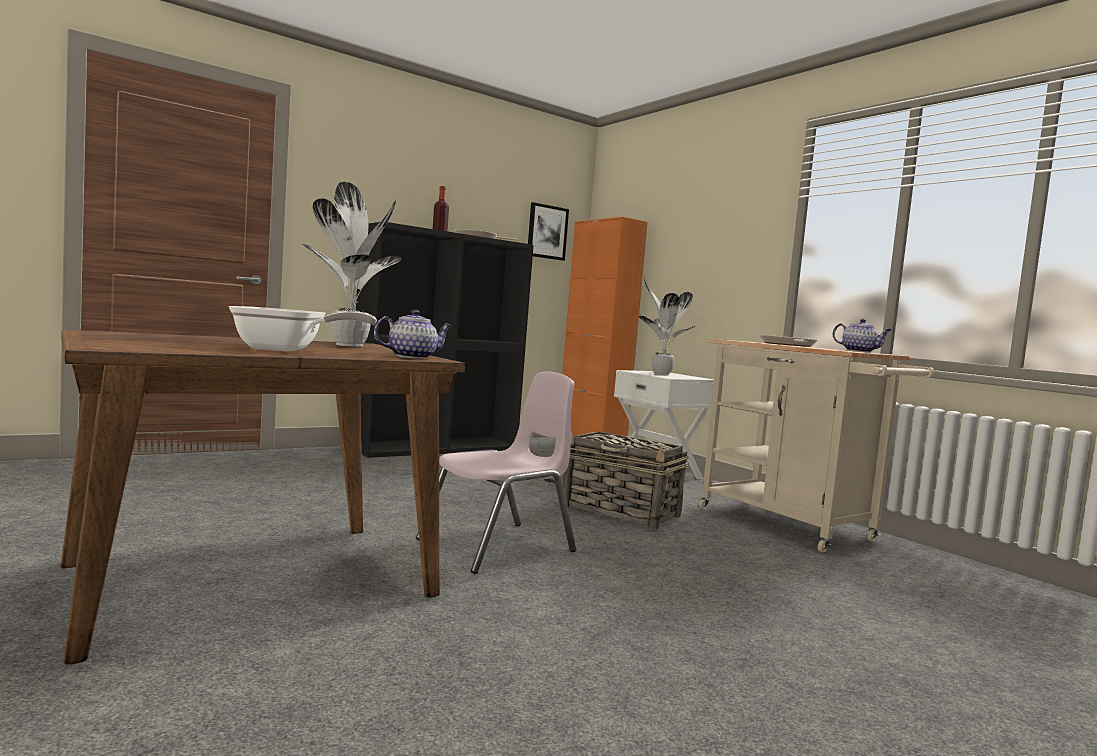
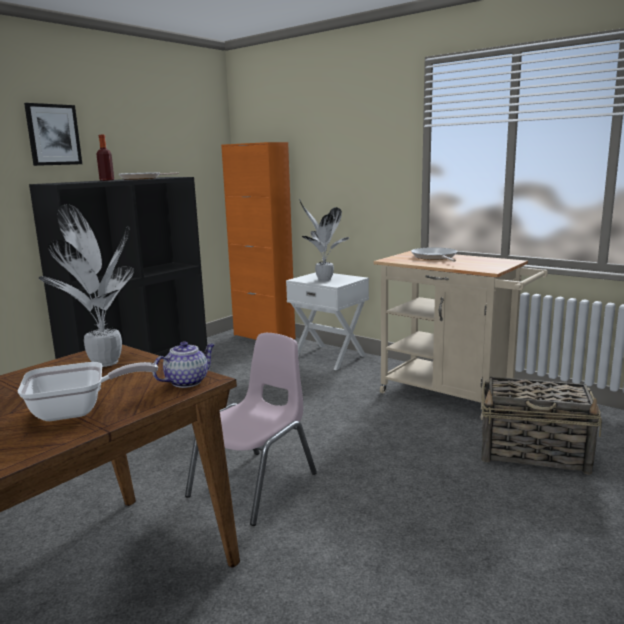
camera: 15 degrees left, 10 degrees up
picture [528,202,569,261] -> picture moved to [24,103,82,166]
basket [563,429,689,530] -> basket moved to [481,377,602,475]
teapot [833,319,892,353] -> none

